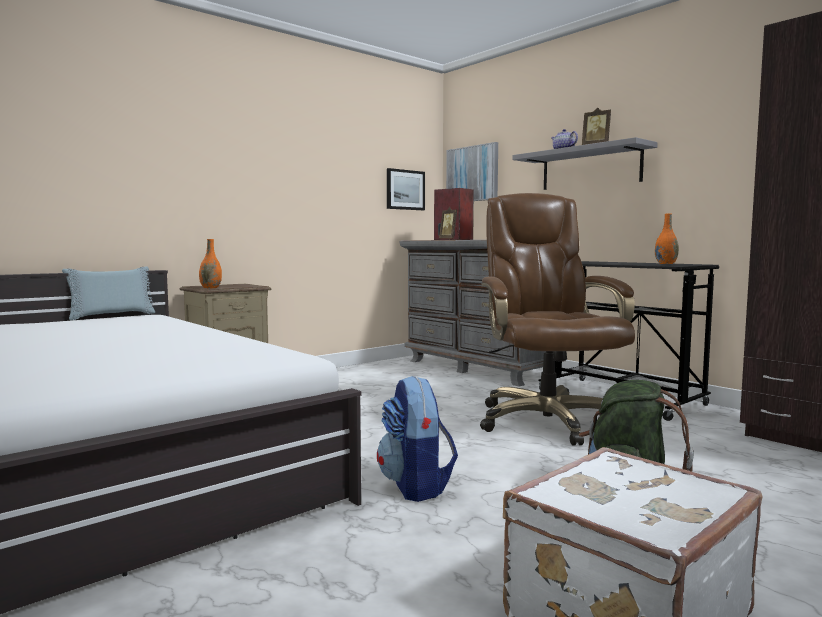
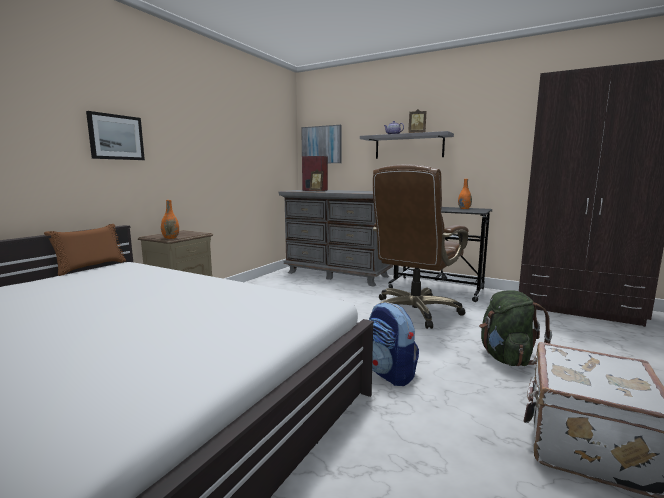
camera: 20 degrees left, 5 degrees up
blue pillow [62,266,155,320] -> brown pillow [44,224,126,276]
picture [387,168,425,210] -> picture moved to [86,111,145,160]
brown office chair [480,193,635,446] -> brown office chair turned 120 degrees counterclockwise [373,165,469,329]

